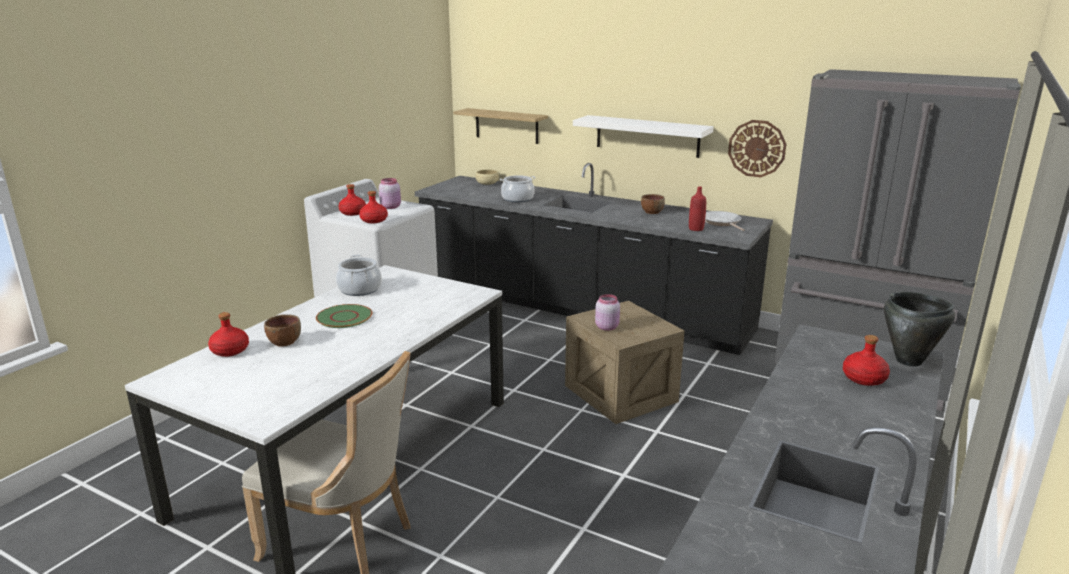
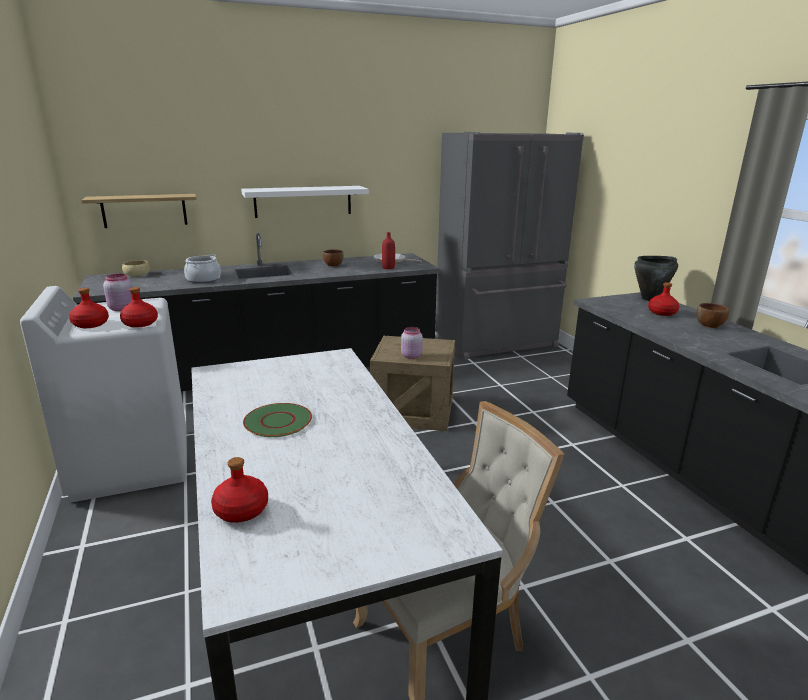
camera: 50 degrees left, 0 degrees up
brown bowl [264,314,301,347] -> brown bowl moved to [696,303,729,328]
cooking pot [336,255,382,296] -> none
wall clock [728,120,786,177] -> none

